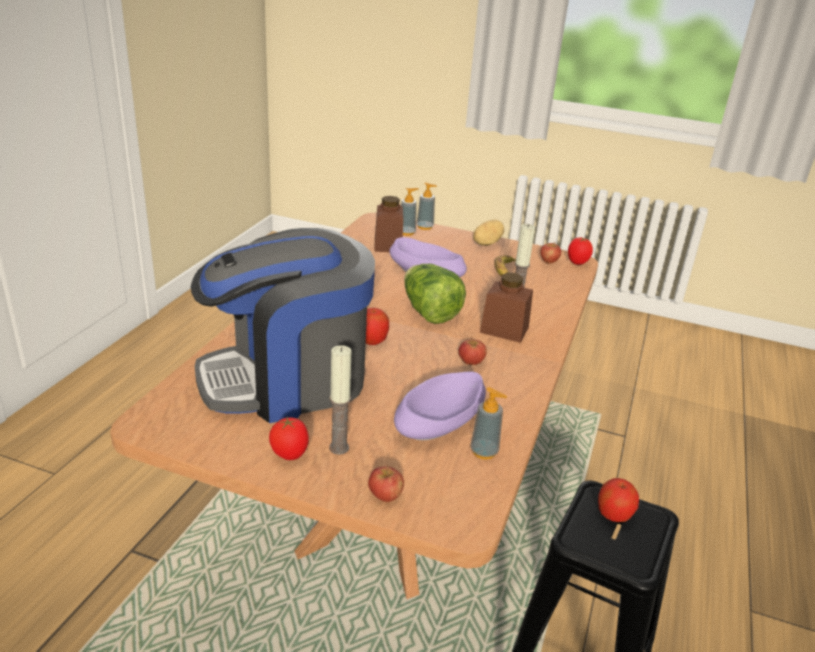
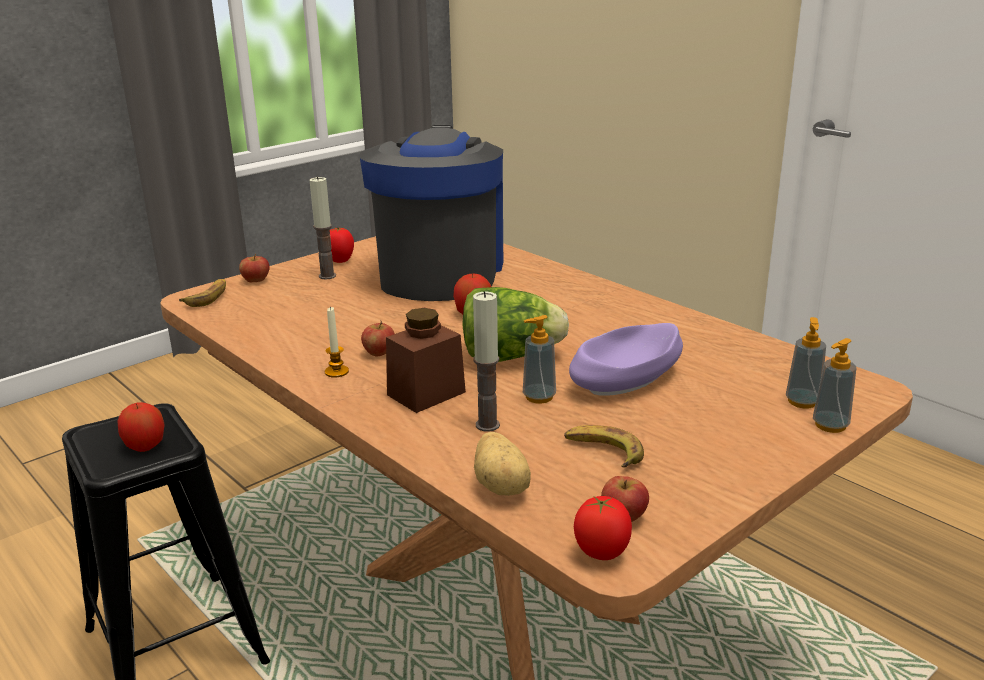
camera: 120 degrees right, 5 degrees down
brown jar [374,196,403,252] -> none
purple bowl [394,372,486,440] -> none
soap dispenser [471,387,507,459] -> soap dispenser moved to [523,315,556,404]
potato [473,219,504,246] -> potato moved to [474,432,531,496]
none -> banana [179,279,226,307]
none -> candle [325,307,349,378]

